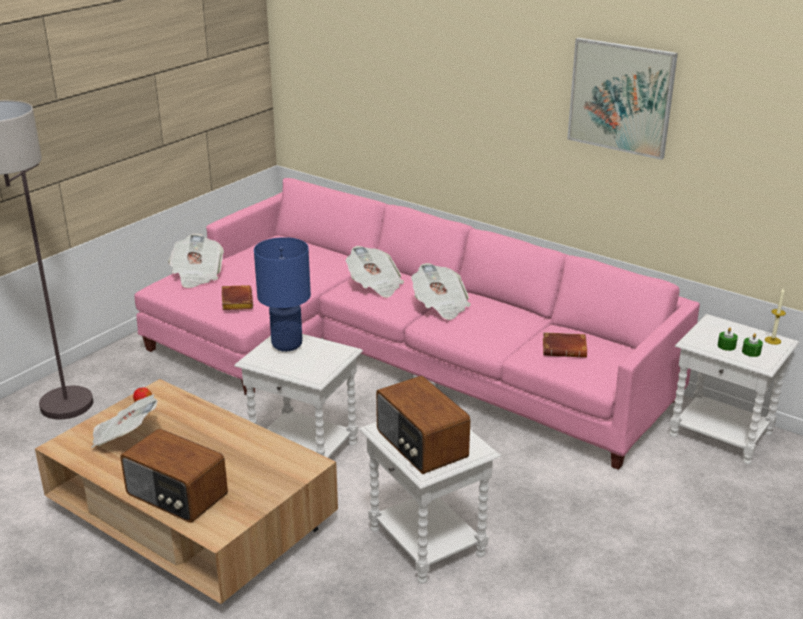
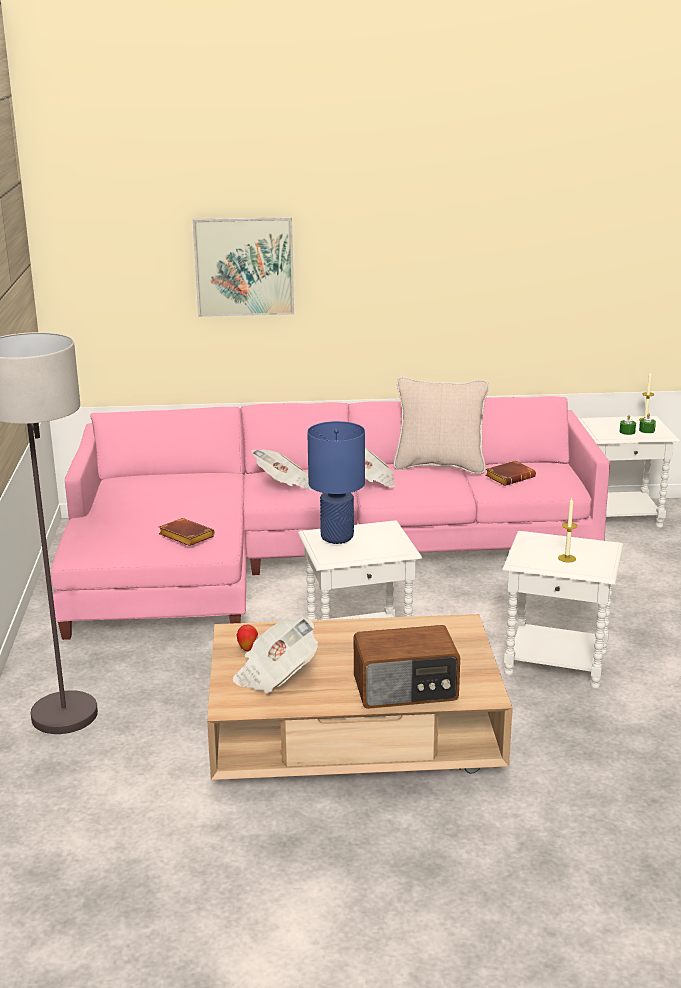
camera: 40 degrees left, 5 degrees down
newspaper [168,234,224,288] -> none
radio [376,376,470,474] -> candle [558,498,577,563]
picture [567,38,678,160] -> picture moved to [193,217,294,317]
none -> beige pillow [394,376,489,474]

